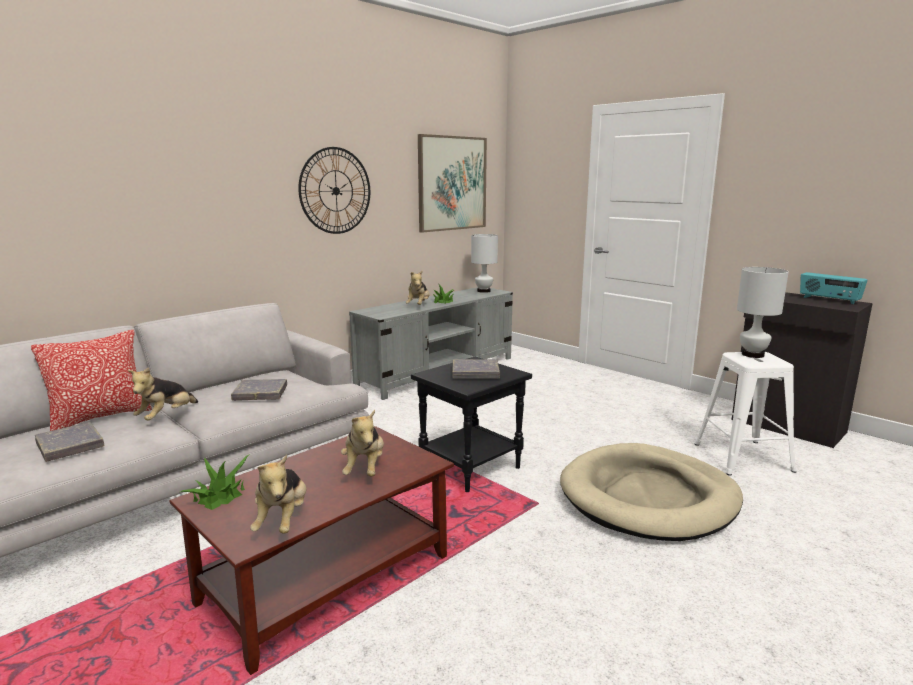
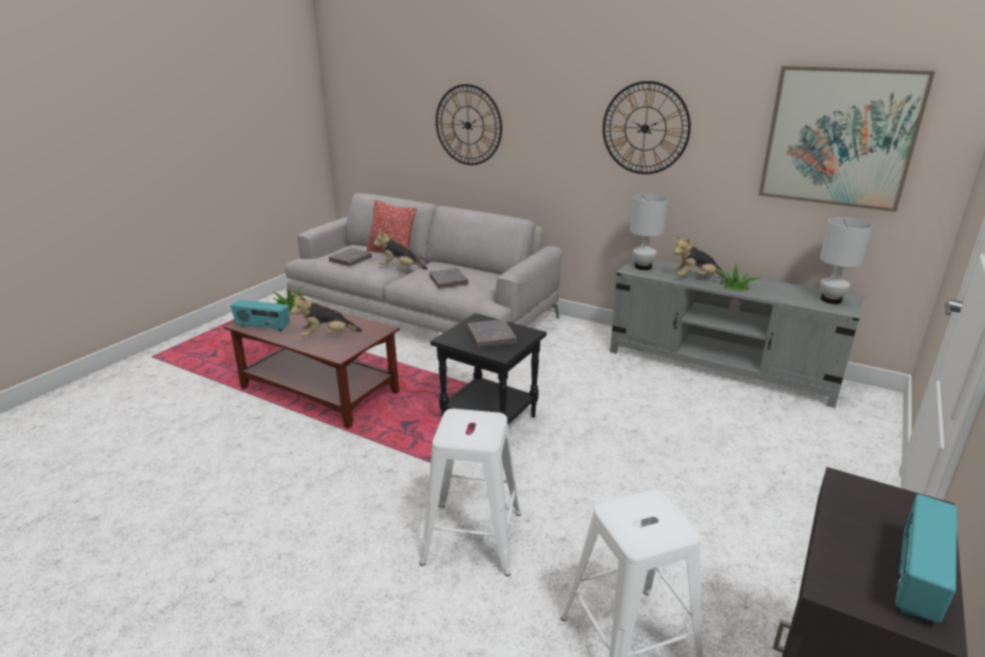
camera: 75 degrees right, 10 degrees up
plush toy [250,455,306,534] -> radio [231,300,290,332]
beige dog bed [560,443,743,541] -> white stool [419,409,521,576]
white table lamp [737,267,789,358] -> white table lamp moved to [630,193,669,270]
none -> wall clock [436,84,502,165]

